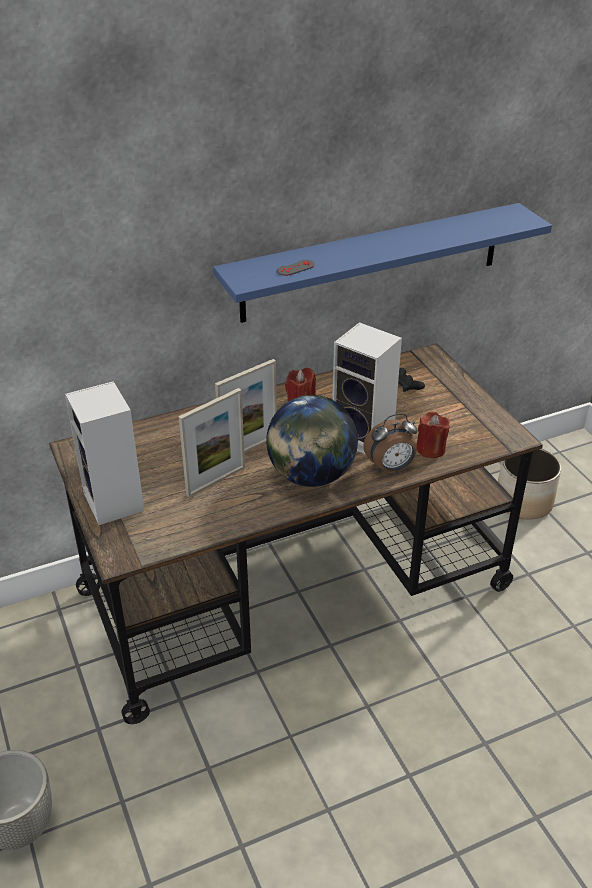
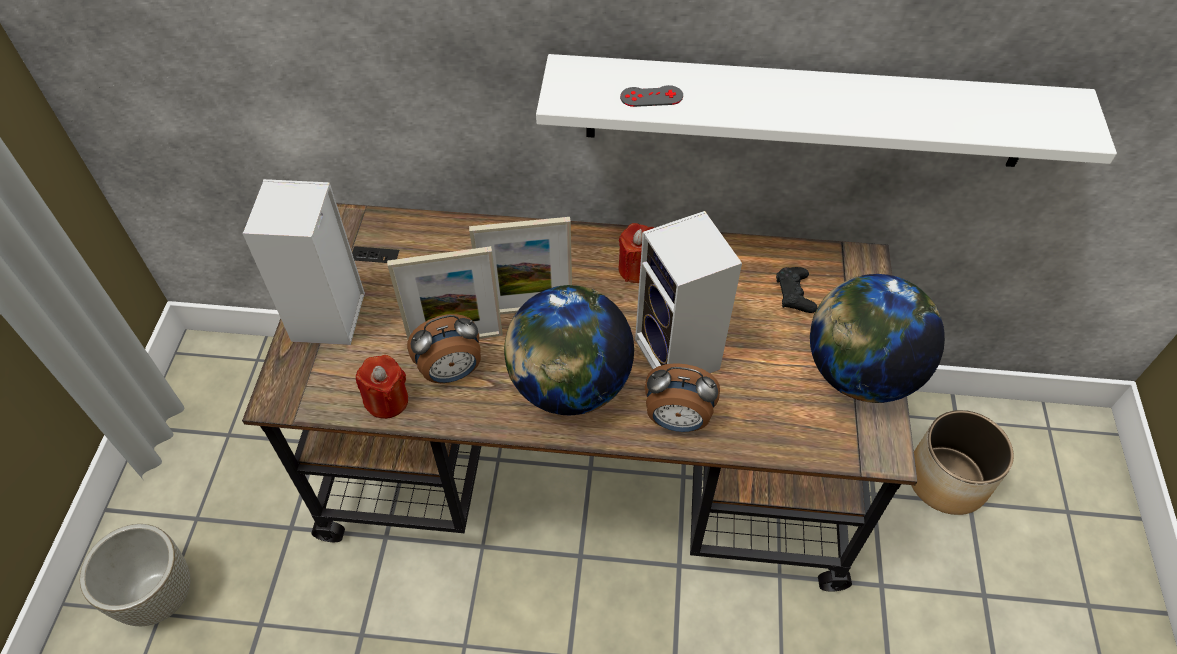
camera: 30 degrees right, 15 degrees up
blue shelf [213,203,552,323] -> white shelf [536,54,1117,167]
red candle [416,411,450,458] -> red candle moved to [356,355,408,419]
none -> alarm clock [407,314,481,383]
none -> globe [810,274,945,403]

